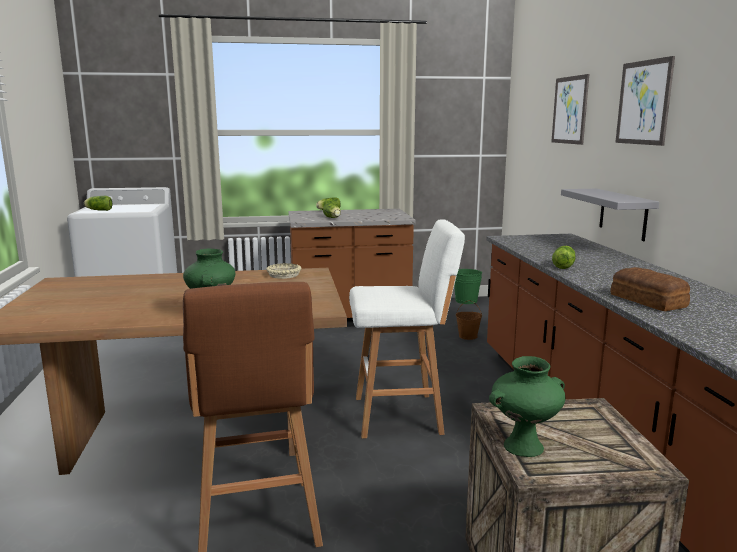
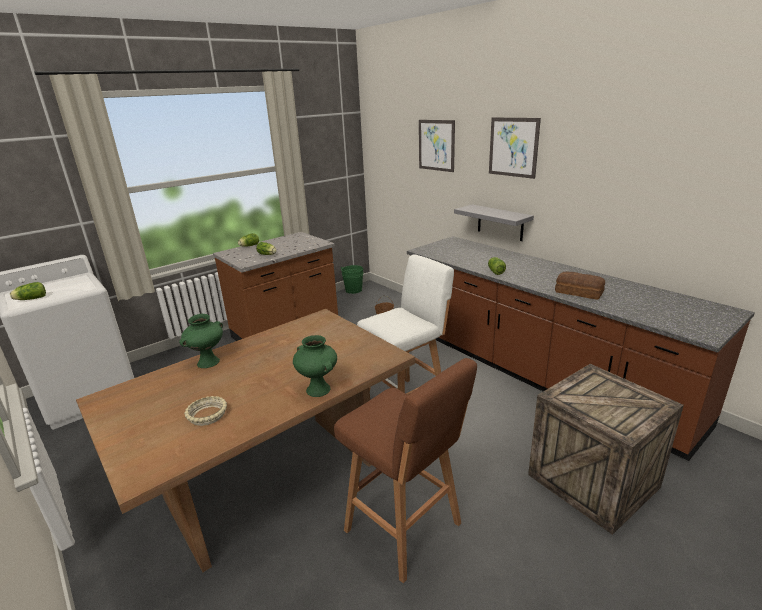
camera: 30 degrees left, 10 degrees up
beige bowl [266,263,302,279] -> beige bowl moved to [184,396,227,426]
green vase [489,356,565,457] -> green vase moved to [179,314,223,368]

